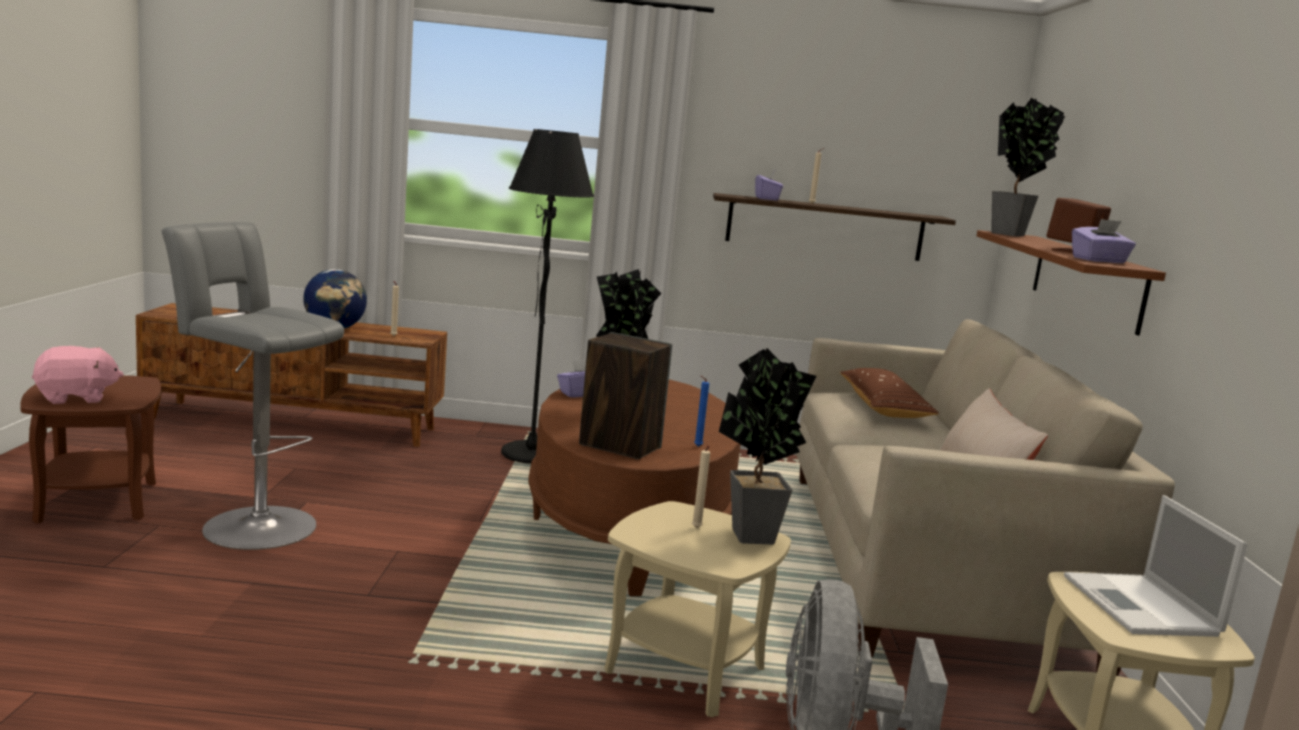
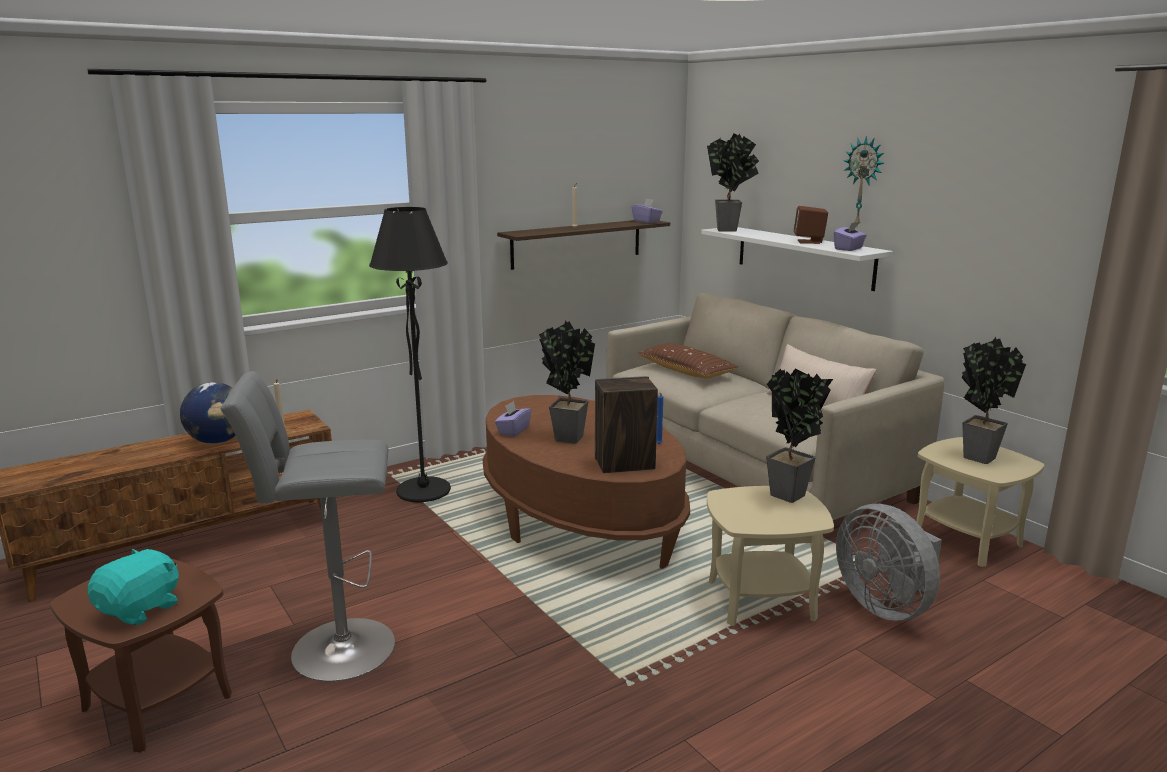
camera: 35 degrees left, 5 degrees up
pink plush toy [32,346,124,404] -> turquoise plush toy [88,549,179,625]
beige candle [692,446,710,528] -> none
purple tissue box [755,170,783,201] -> purple tissue box moved to [632,199,663,223]
brown shelf [977,230,1166,336] -> white shelf [701,227,893,291]
laptop [1064,495,1248,637] -> potted plant [961,337,1026,464]
none -> wall clock [844,136,884,228]

